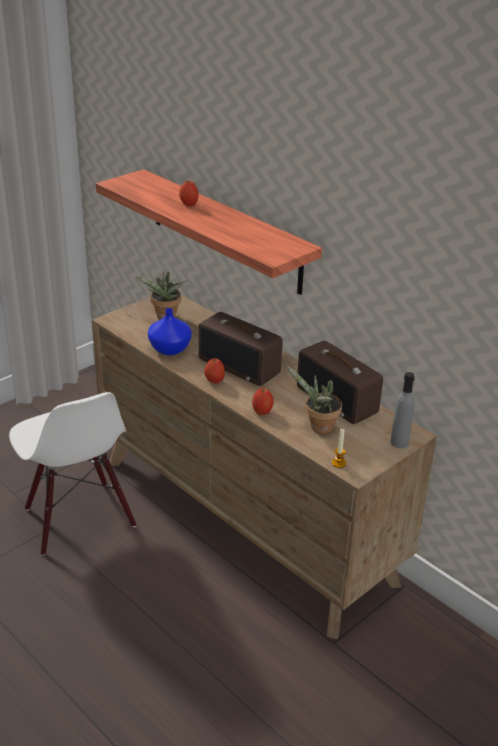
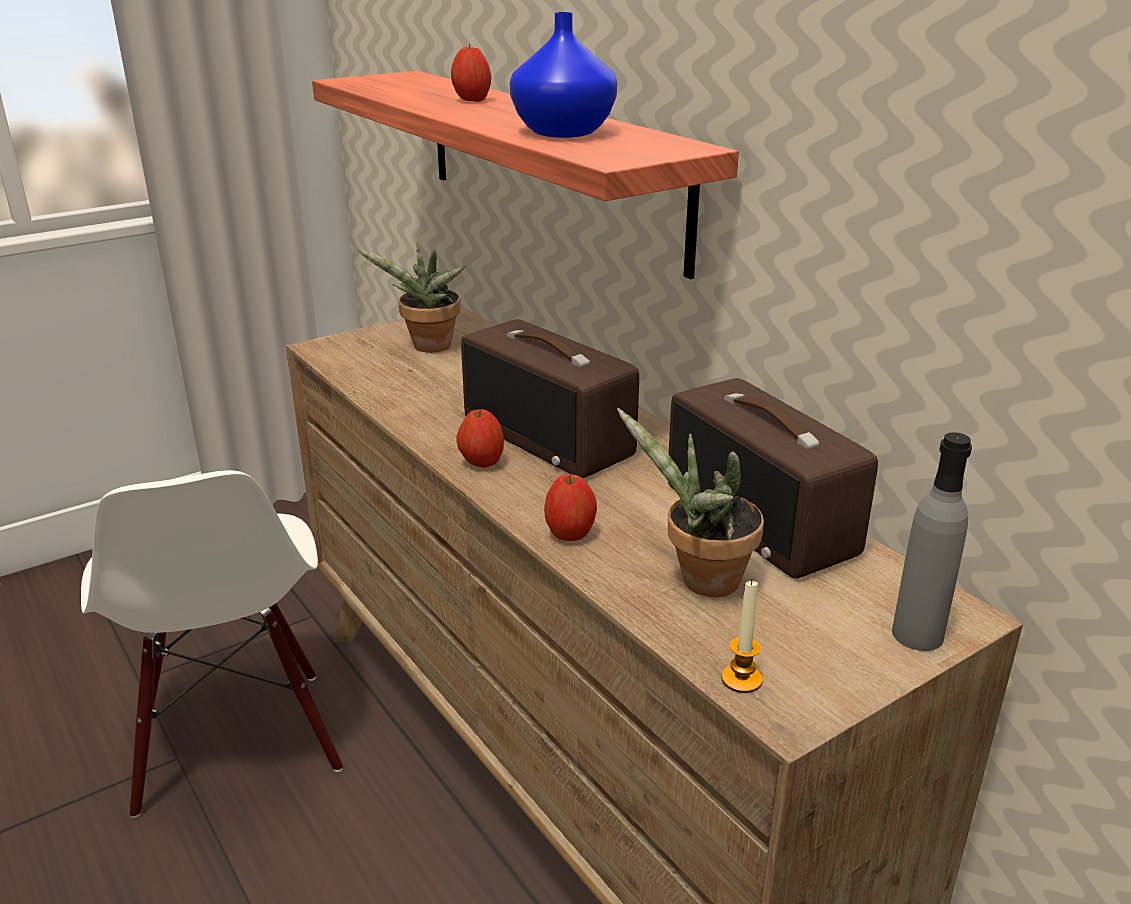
camera: 10 degrees right, 5 degrees down
blue vase [148,308,191,355] -> blue vase moved to [510,12,617,138]

